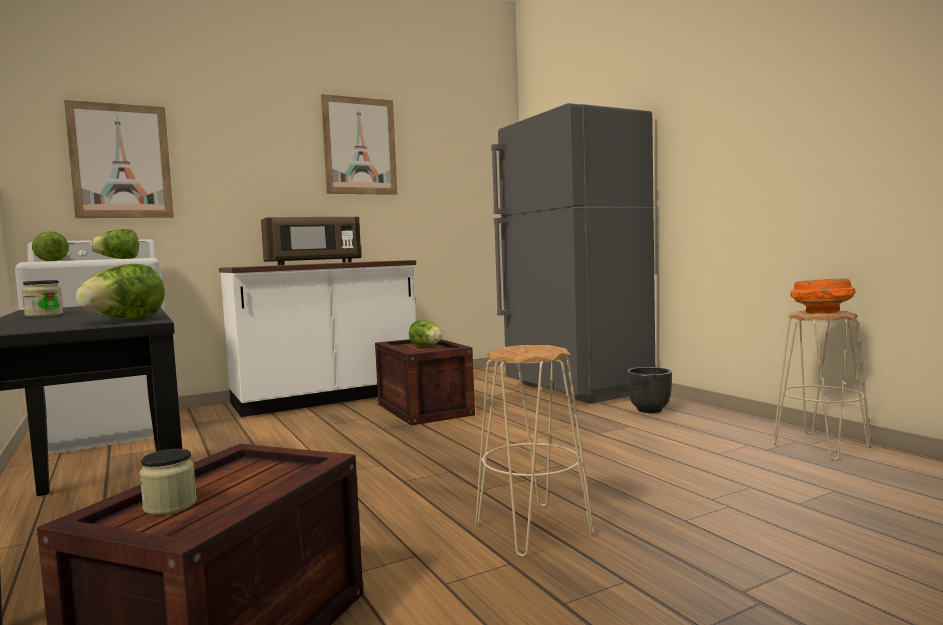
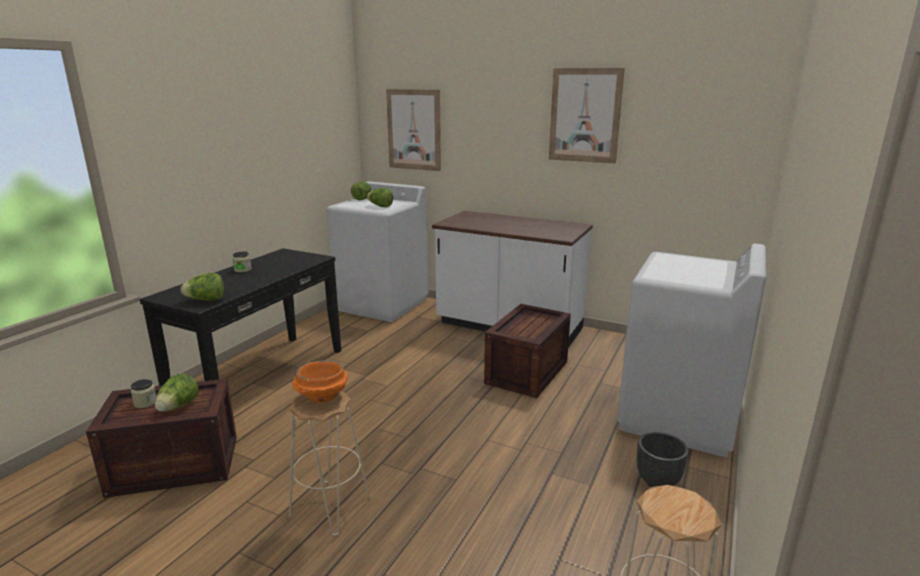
camera: 55 degrees right, 15 degrees up
brown microwave [261,217,361,265] -> none
lettuce [409,320,443,347] -> lettuce moved to [155,374,198,412]
grey fridge [491,103,655,404] -> white washing machine [617,244,766,458]
orange bowl [791,279,856,314] -> orange bowl moved to [292,360,348,403]

